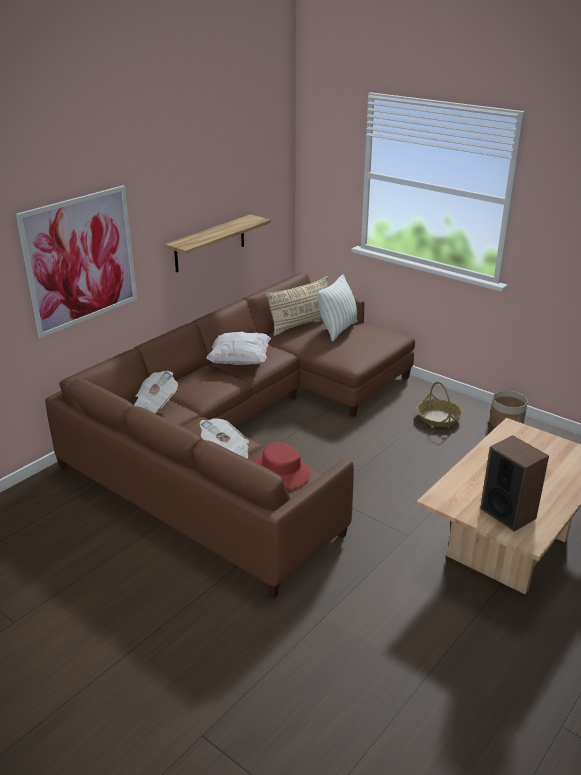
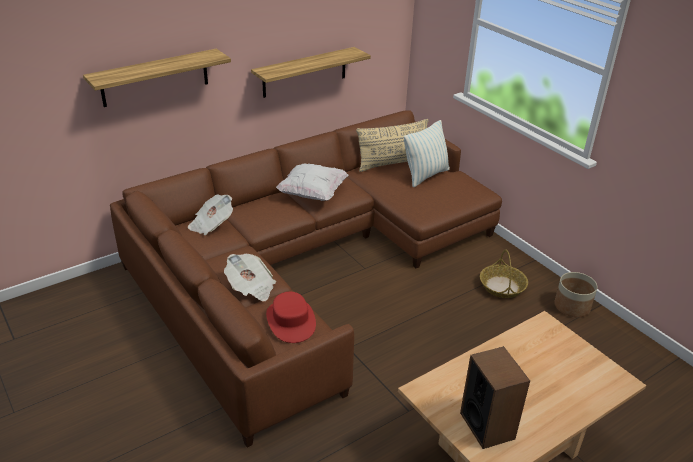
camera: 15 degrees right, 5 degrees up
picture [16,185,137,338] -> shelf [83,49,231,107]

